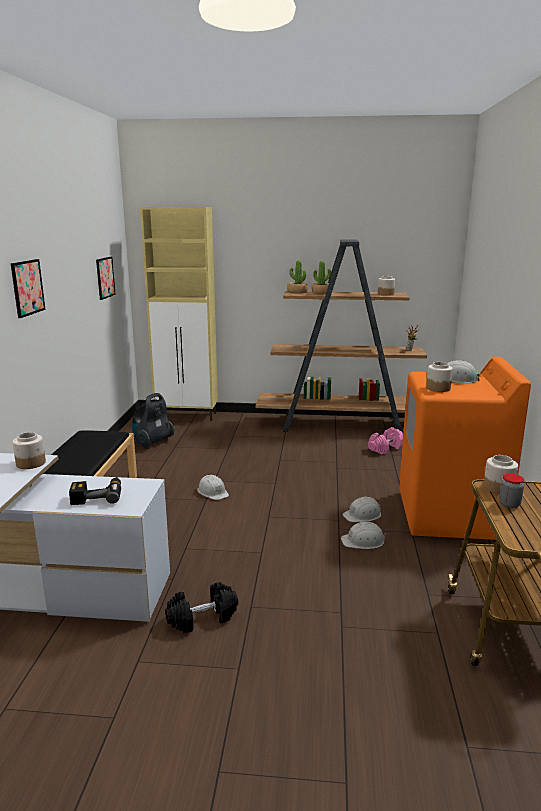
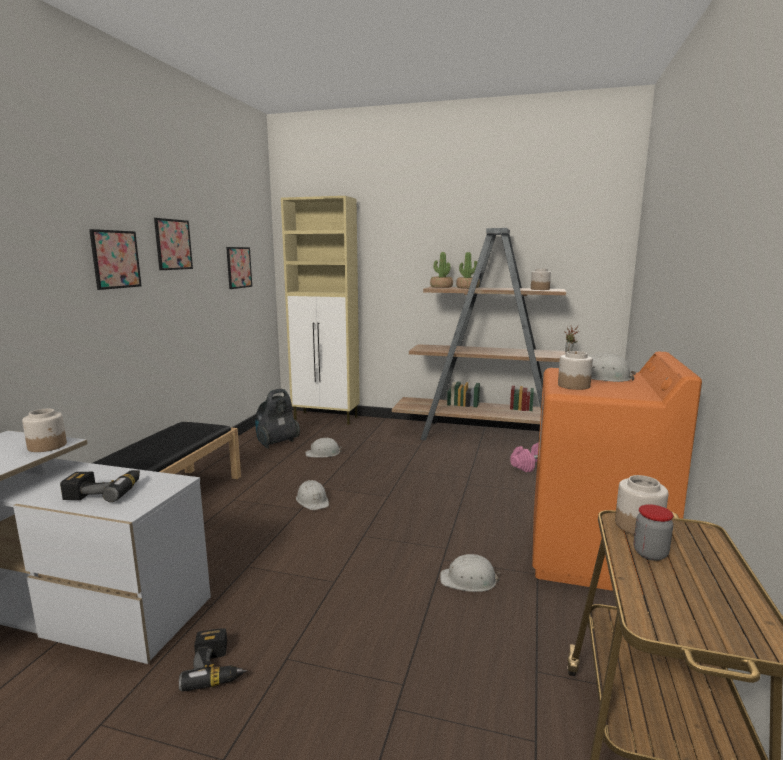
camera: 10 degrees right, 5 degrees down
black dumbbell [165,582,238,633] -> power drill [179,628,248,691]
white hard hat [342,497,381,522] -> white hard hat moved to [305,437,342,458]
none -> picture [154,218,193,270]

